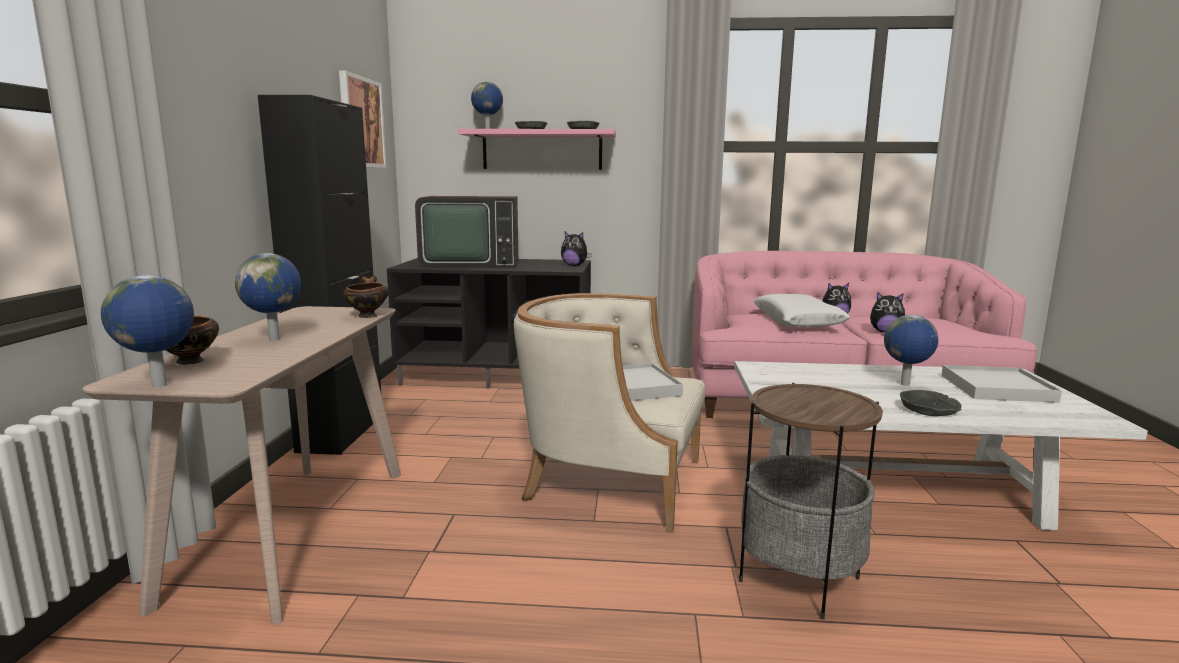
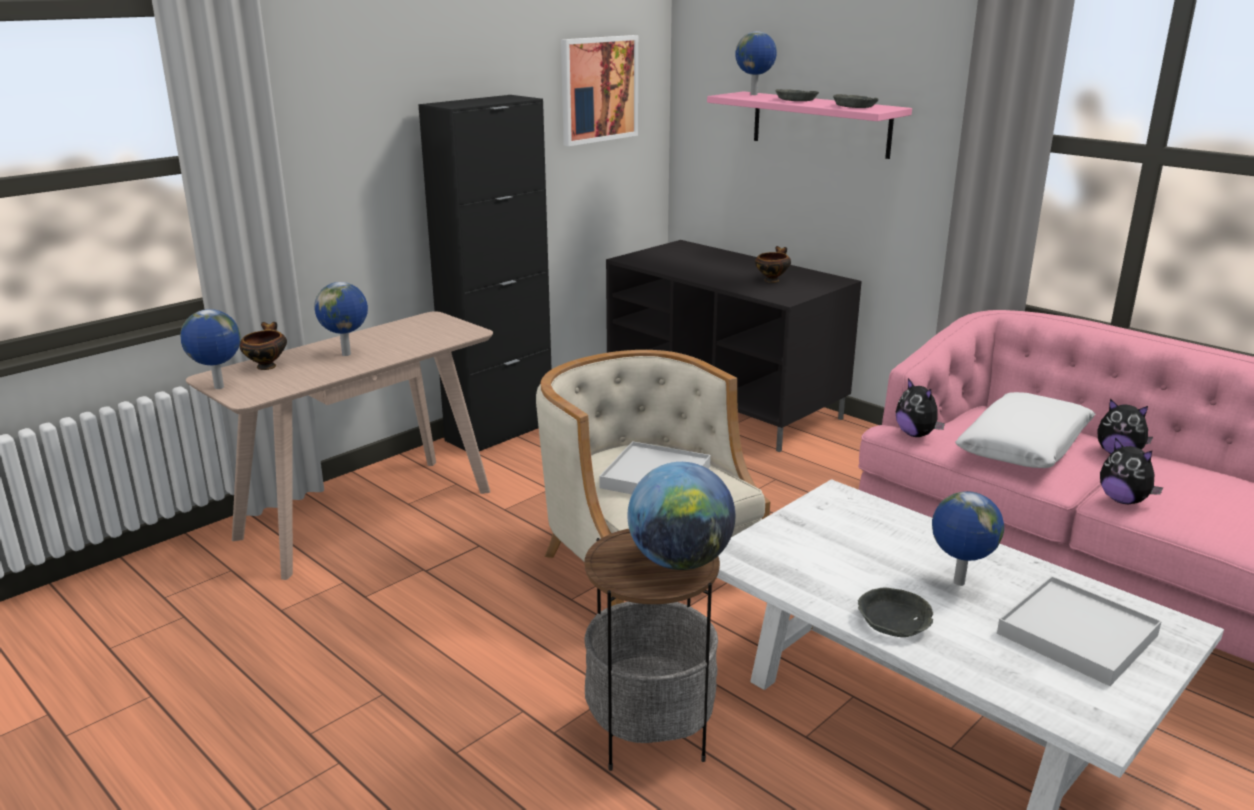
camera: 40 degrees right, 10 degrees up
bowl [343,276,389,318] -> bowl moved to [755,246,791,283]
television [415,196,518,268] -> none
plush toy [561,232,592,266] -> plush toy moved to [896,378,945,437]
none -> globe [627,462,735,570]

